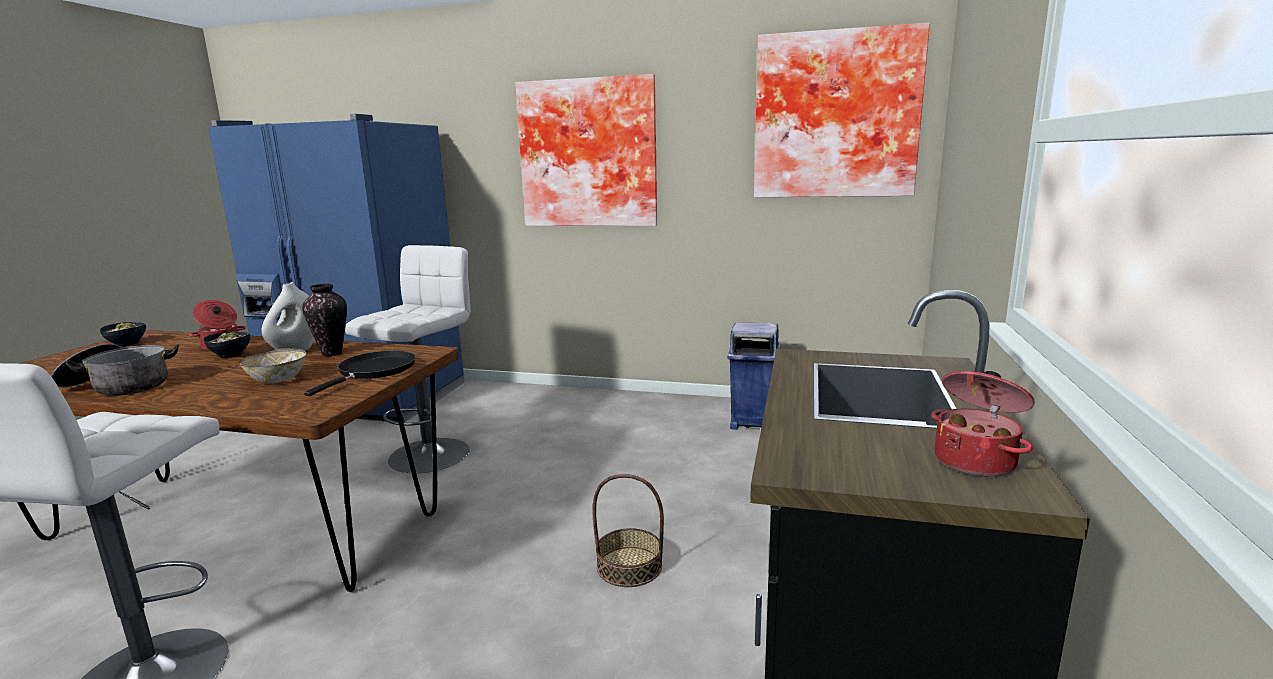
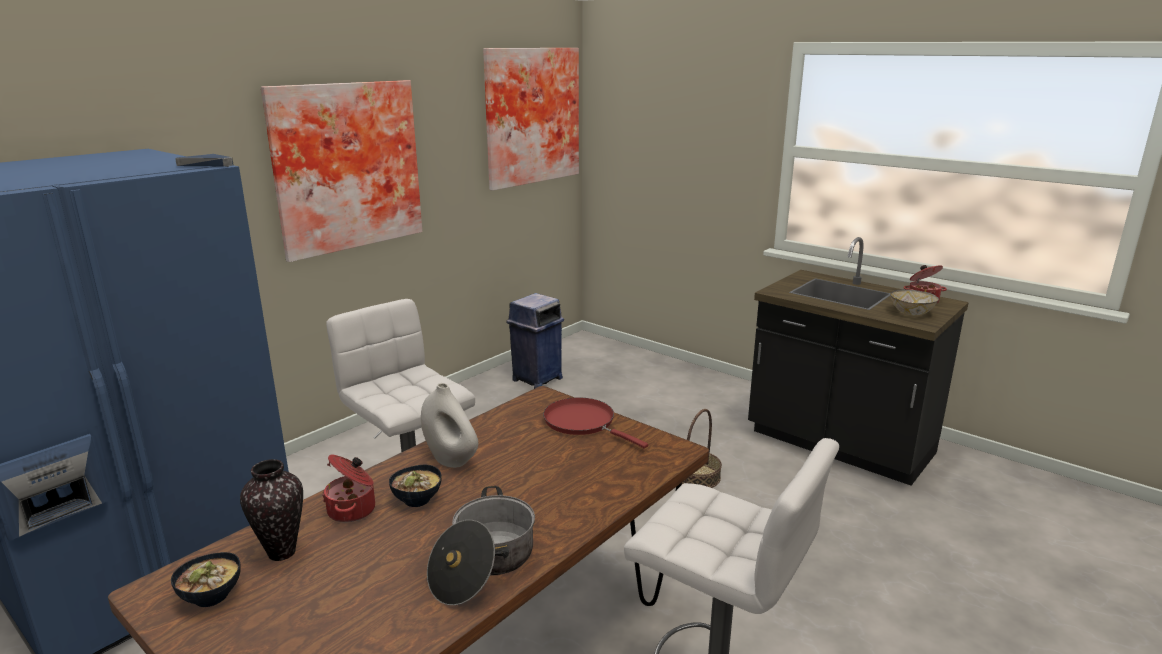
camera: 65 degrees left, 5 degrees up
bowl [239,348,306,383] -> bowl moved to [890,289,939,315]
vase [302,284,347,356] -> vase moved to [240,459,303,561]
black frying pan [304,351,416,396] -> red frying pan [543,398,648,448]

